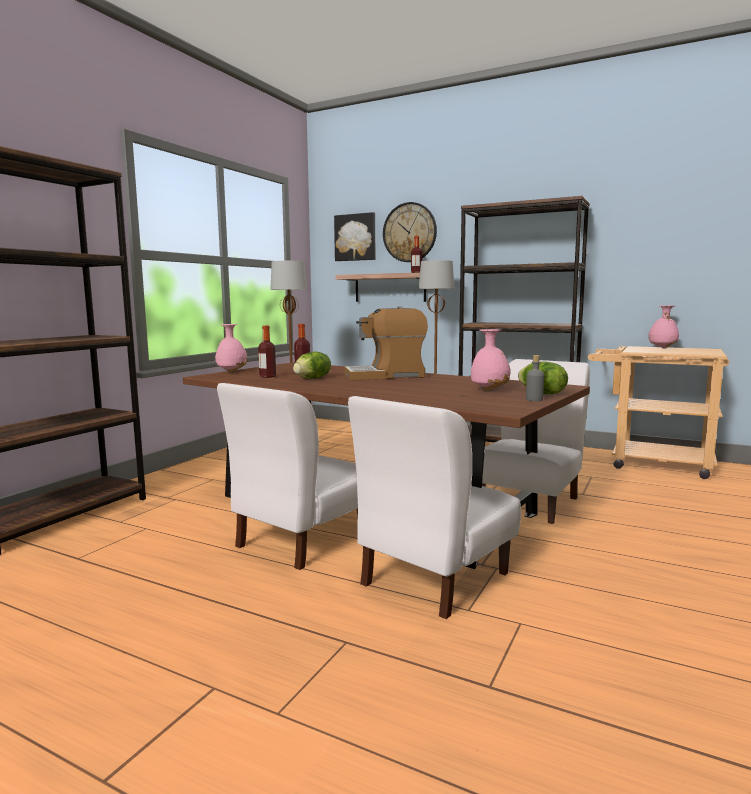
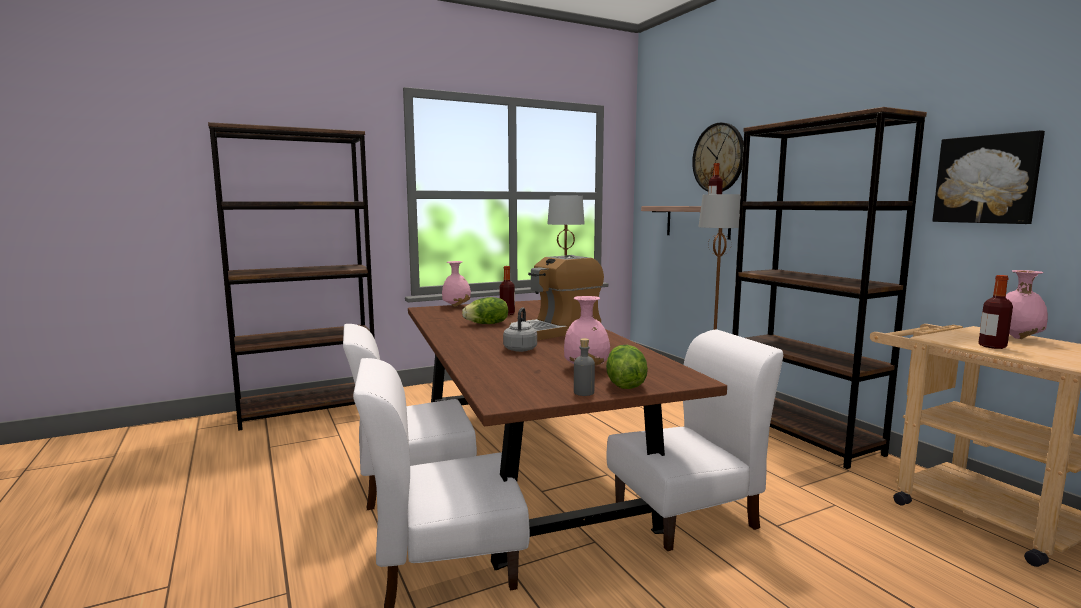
camera: 35 degrees right, 0 degrees up
bottle [258,326,276,378] -> bottle moved to [978,275,1013,349]
picture [334,212,375,261] -> picture moved to [932,130,1045,224]
coffee machine [345,306,428,380] -> coffee machine turned 60 degrees counterclockwise [509,255,604,340]
none -> grey kettle [503,307,537,352]

